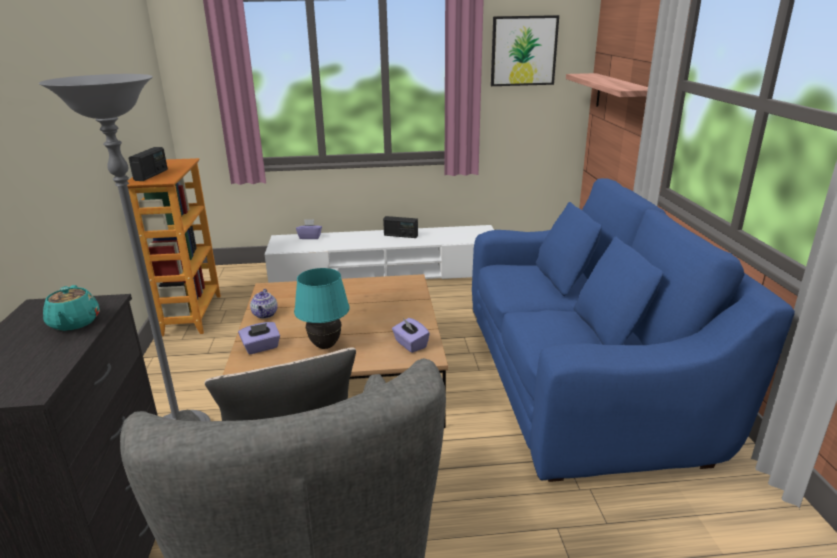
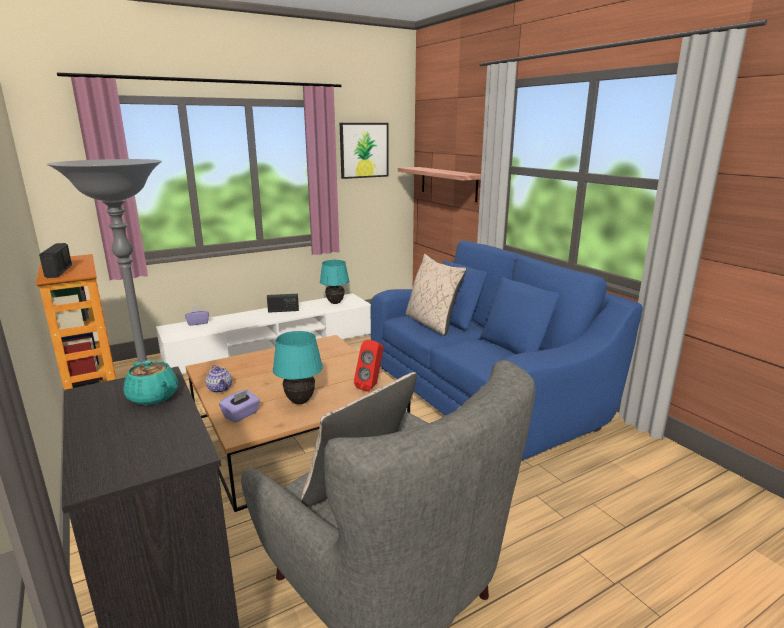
camera: 25 degrees left, 5 degrees down
purple tissue box [392,318,430,353] -> red speaker [354,340,384,392]
none -> turquoise table lamp [320,260,349,304]
none -> beige pillow [406,254,466,336]

